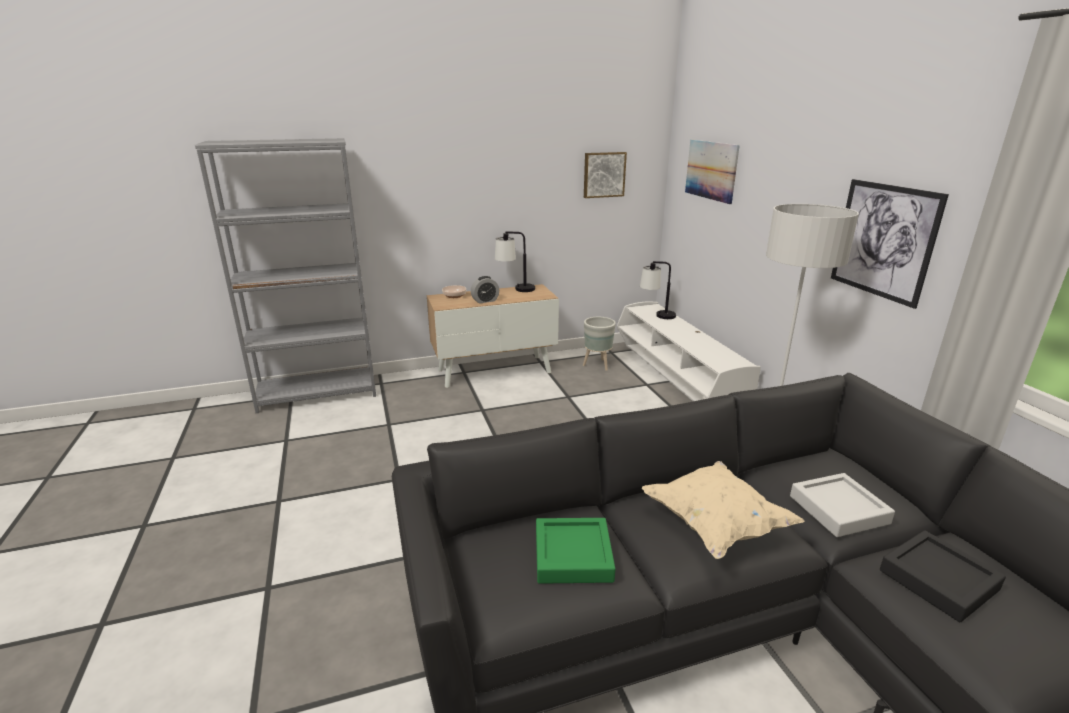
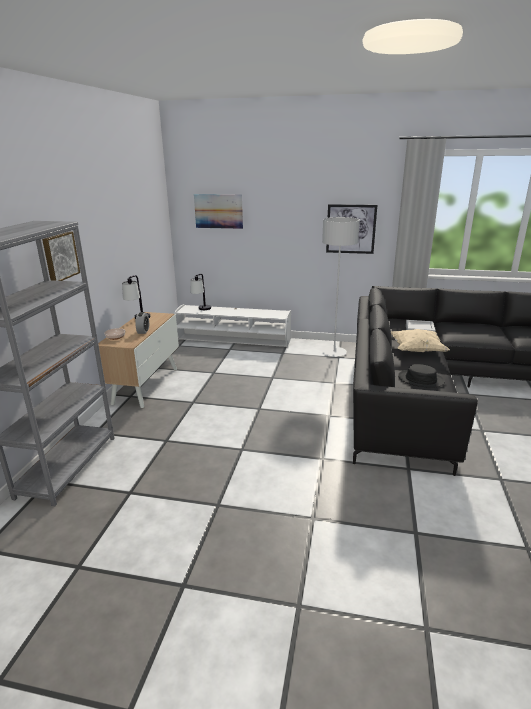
camera: 60 degrees left, 0 degrees up
green tray [536,518,615,584] -> black hat [398,364,445,388]
grey planter [583,317,616,371] -> none
picture [584,152,627,198] -> picture moved to [42,232,80,281]
black tray [880,530,1006,622] -> none

